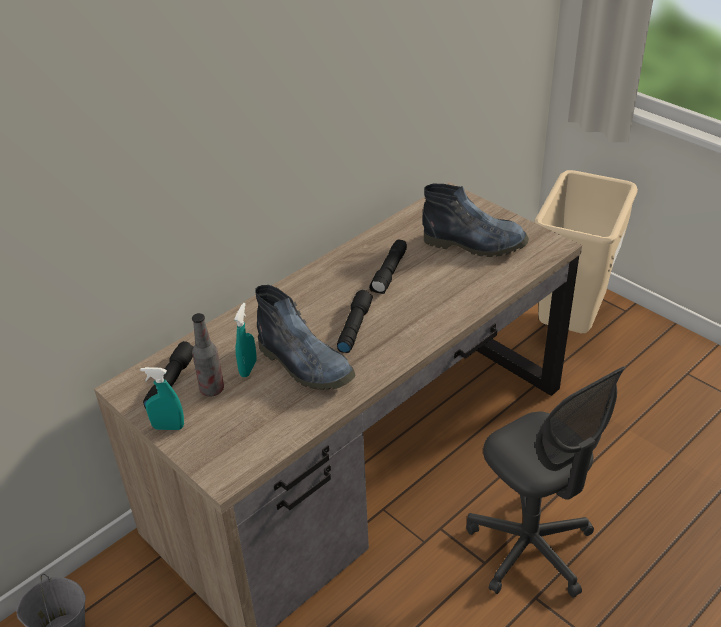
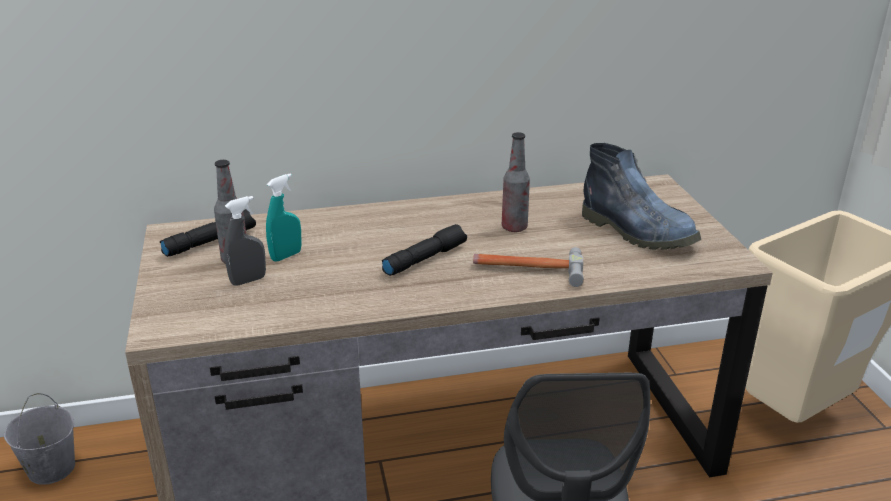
camera: 30 degrees right, 10 degrees down
turquoise spray bottle [140,367,184,430] -> none
boot [256,285,355,390] -> none
black flashlight [369,239,407,294] -> bottle [502,132,530,232]
none -> grey spray bottle [224,196,266,286]
none -> hammer [473,247,584,287]

